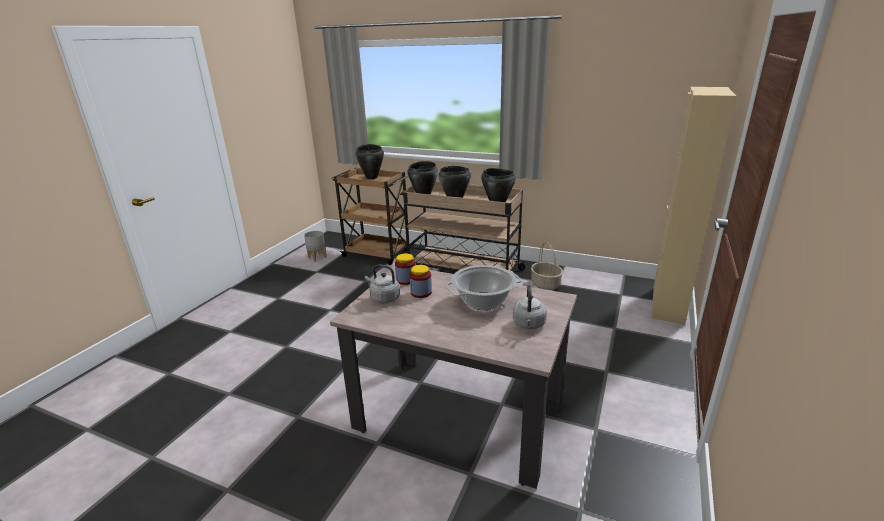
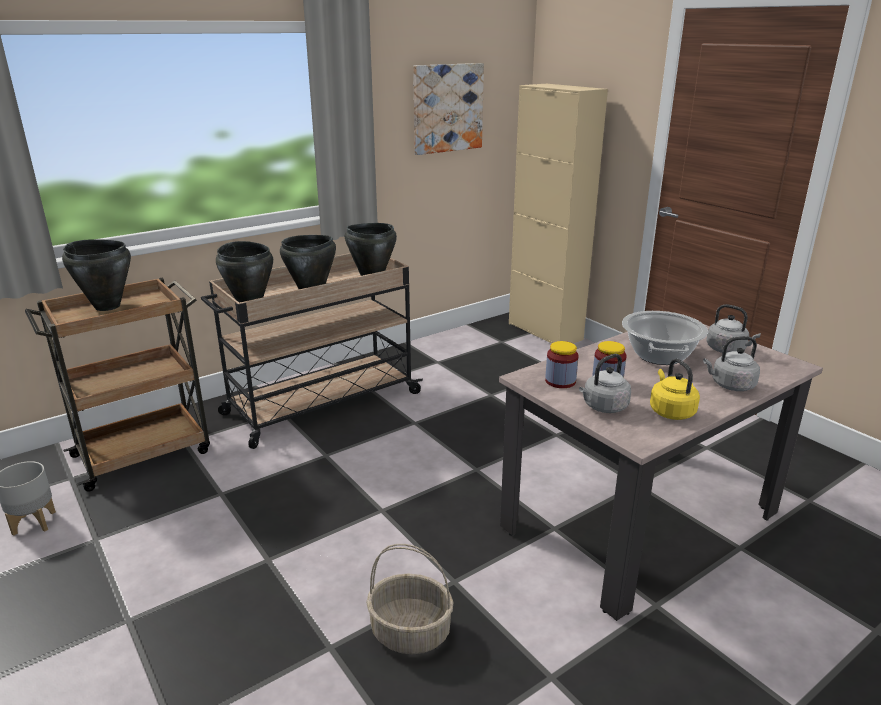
camera: 60 degrees left, 0 degrees up
basket [531,242,563,290] -> basket moved to [366,544,453,655]
none -> picture [413,63,484,155]
none -> yellow kettle [650,359,700,420]
none -> grey kettle [703,336,760,391]

